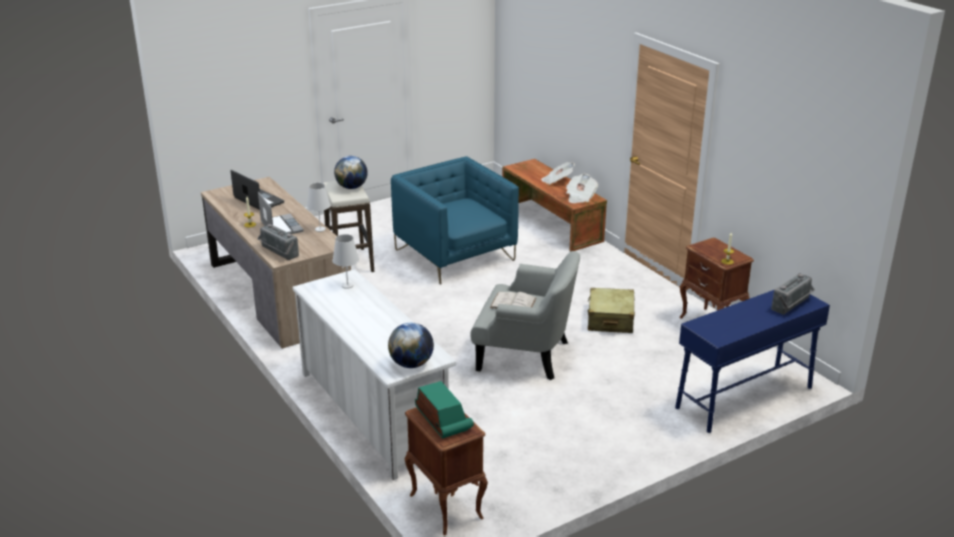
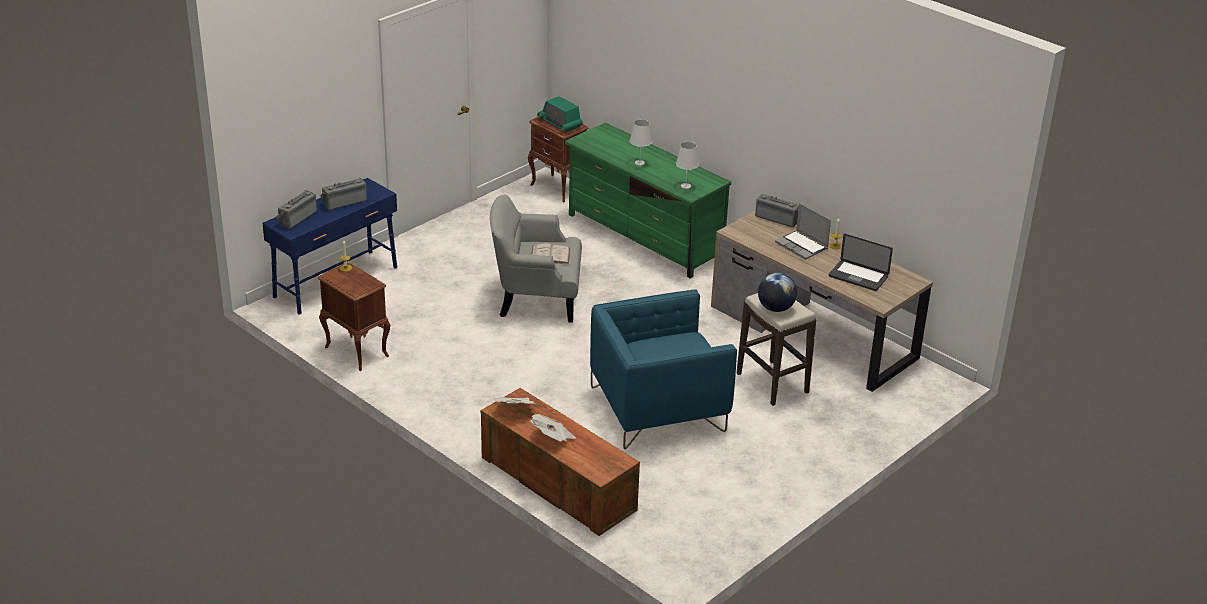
camera: 165 degrees right, 5 degrees up
white dresser [293,269,456,480] -> green dresser [565,123,731,279]
white table lamp [306,183,331,232] -> white table lamp moved to [630,119,652,166]
globe [388,323,434,368] -> none
blue armchair [391,156,519,285] -> blue armchair turned 120 degrees clockwise [590,289,737,450]
beige suitcase [587,288,635,333] -> none
none -> radio [321,178,367,210]

